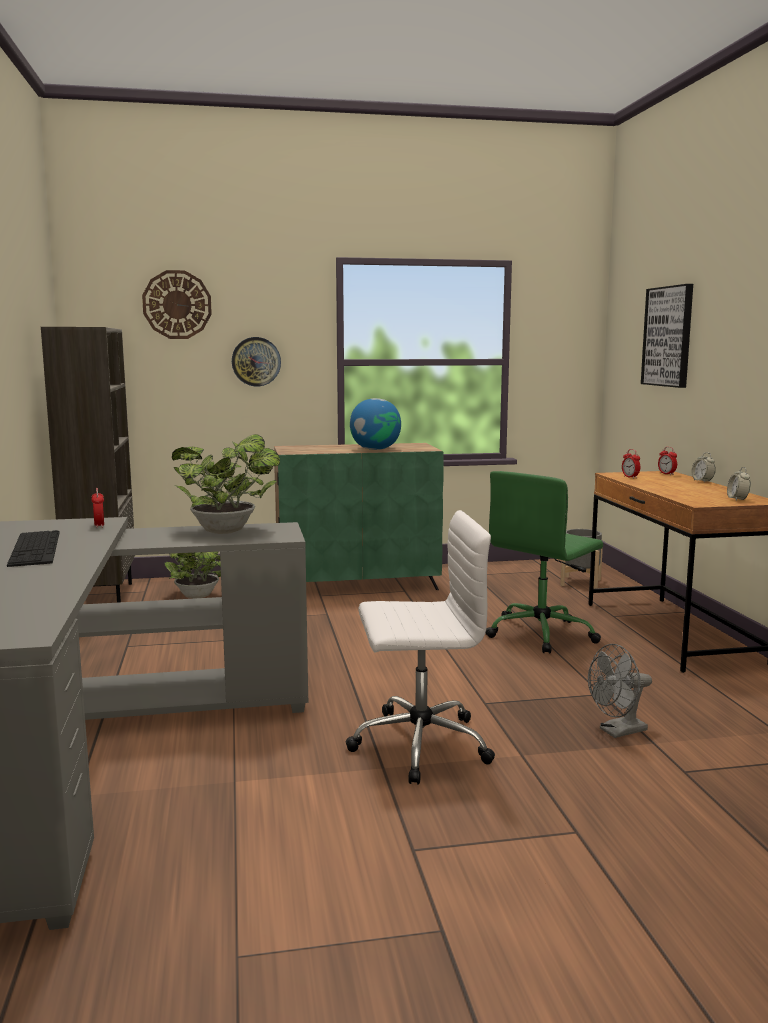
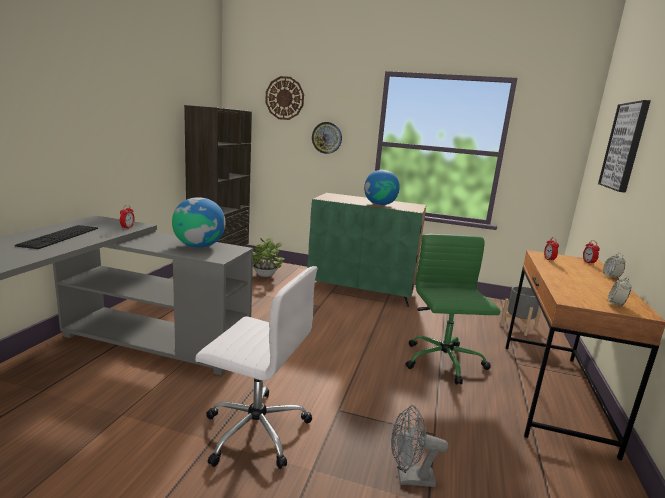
camera: 25 degrees right, 5 degrees up
potted plant [172,434,280,534] -> globe [172,197,225,248]
green office chair [486,471,603,654] -> green office chair turned 105 degrees clockwise [405,234,500,385]

